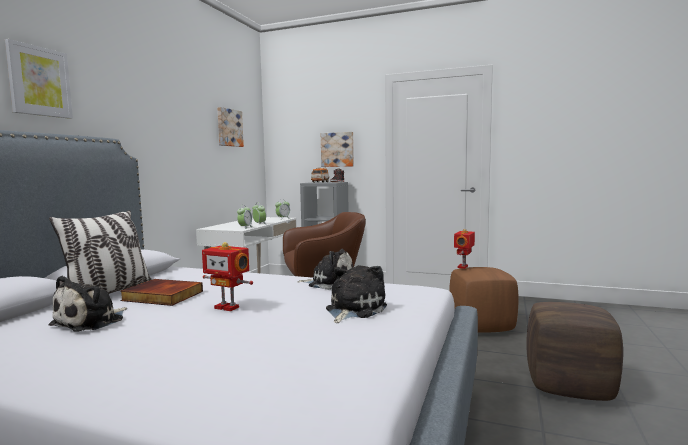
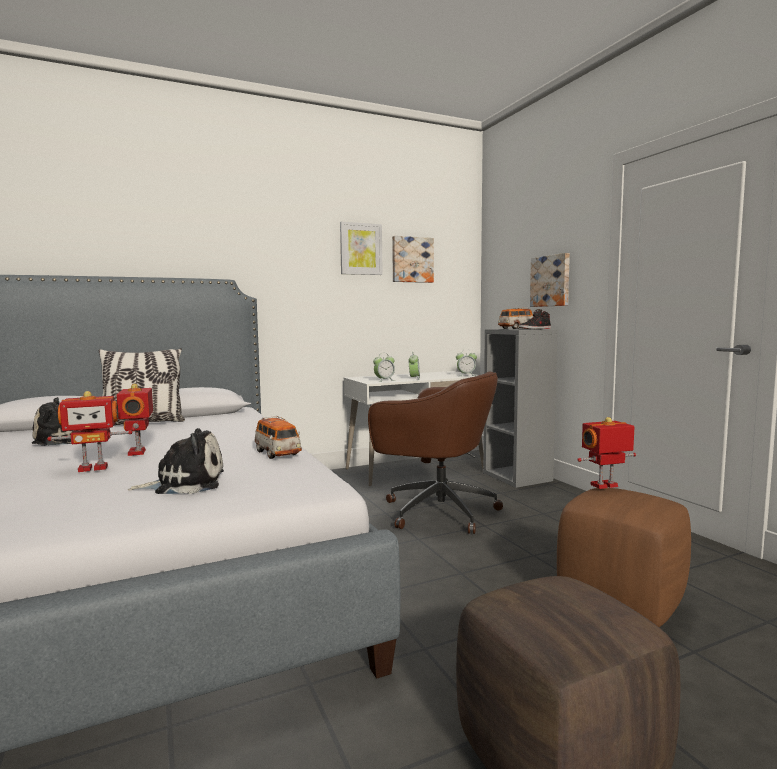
camera: 45 degrees right, 0 degrees up
picture [5,39,73,119] -> picture moved to [340,222,383,275]
book [120,279,203,306] -> none
plush toy [297,249,353,290] -> toy car [254,416,302,459]
none -> toy robot [47,391,133,472]

